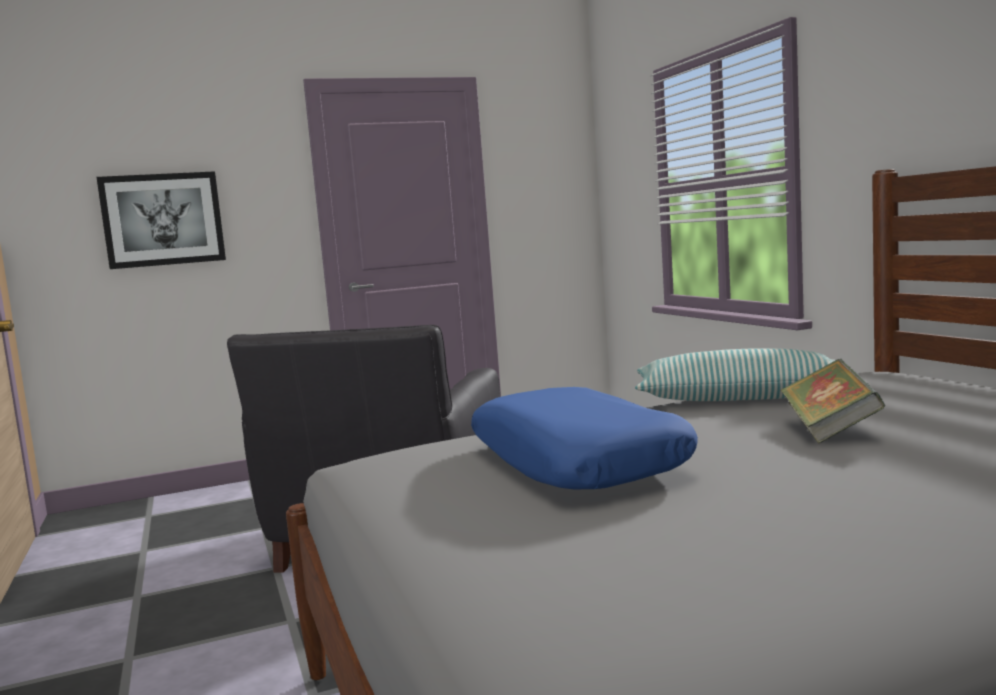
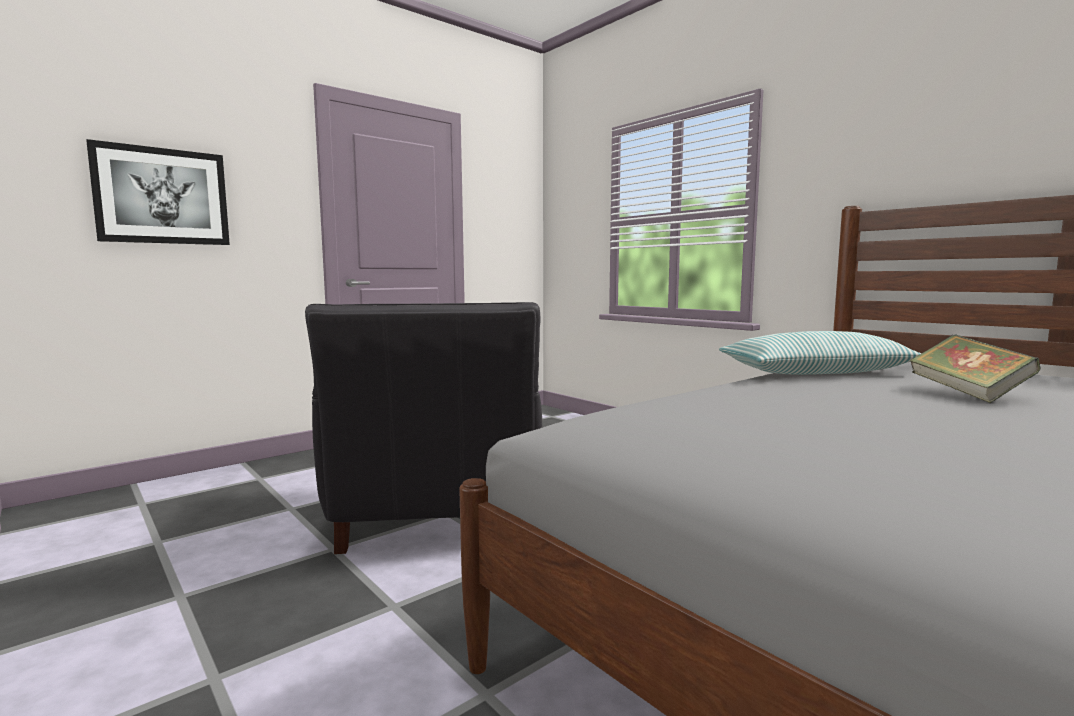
camera: 20 degrees left, 0 degrees up
blue pillow [471,387,698,489] -> none

